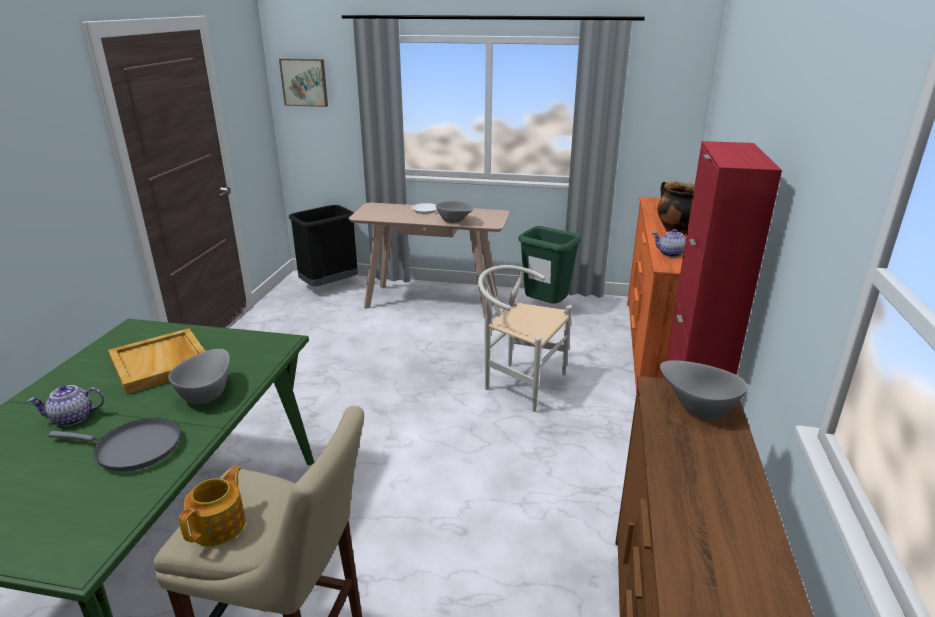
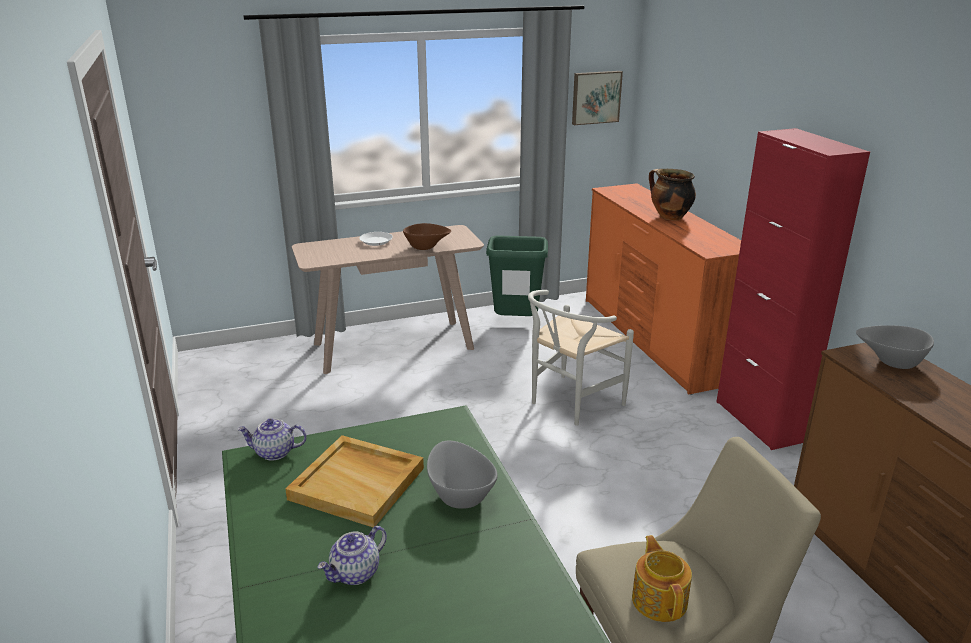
camera: 30 degrees left, 0 degrees up
grey frying pan [48,417,181,472] -> none
picture [279,58,328,107] -> picture moved to [572,71,623,125]
black trash can [289,205,358,287] -> none
grey bowl [436,201,473,223] -> brown bowl [403,223,451,250]
white chair [478,265,572,412] -> white chair turned 45 degrees counterclockwise [528,290,634,426]
teapot [652,229,686,257] -> teapot moved to [237,418,307,461]

